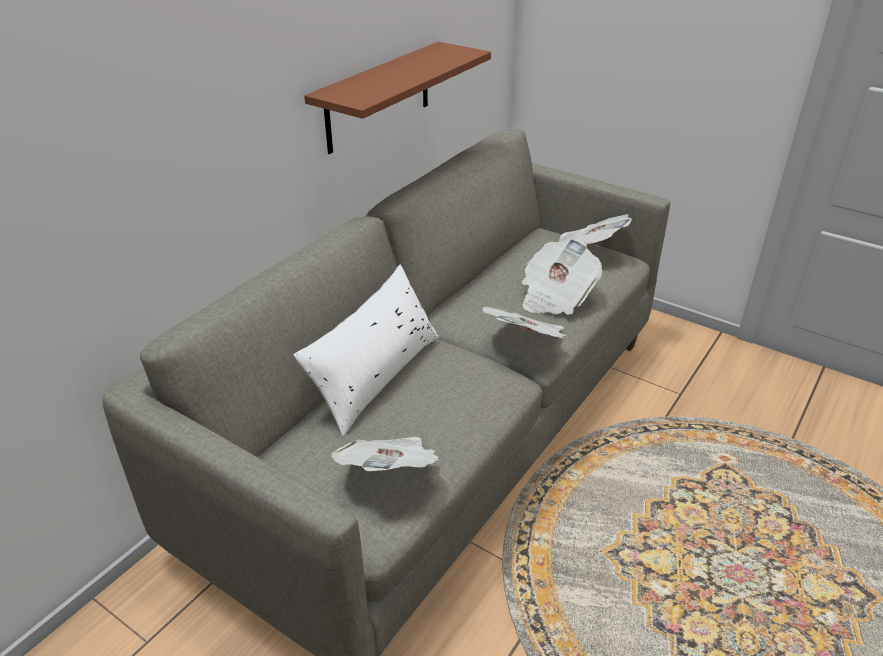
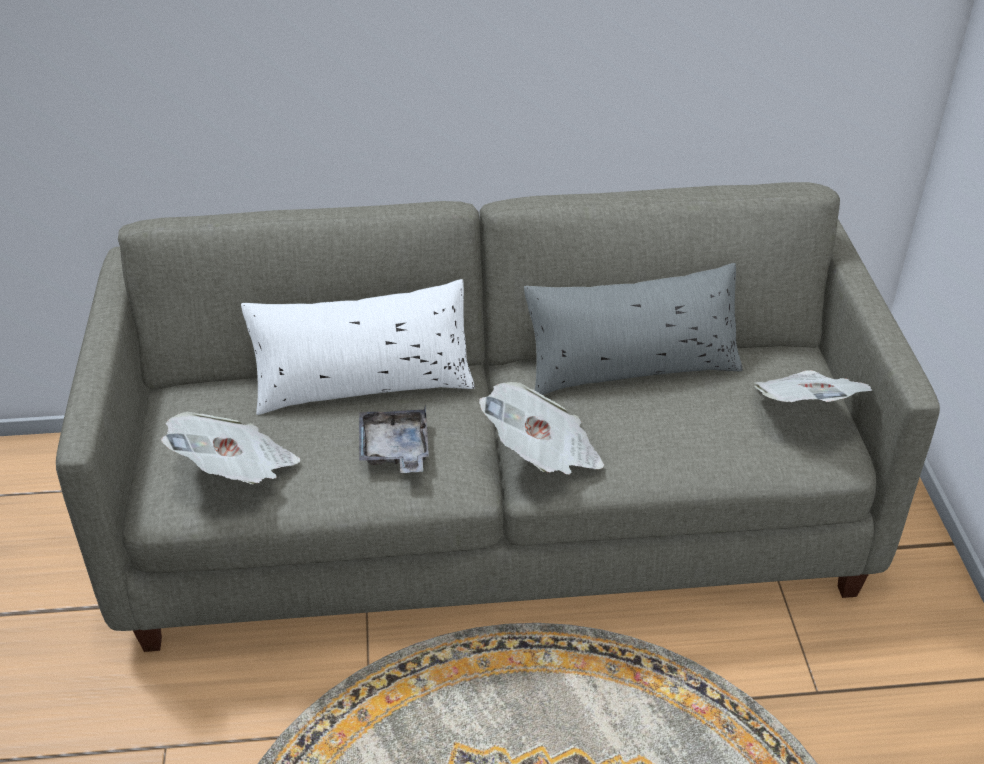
camera: 50 degrees right, 5 degrees up
brown shelf [304,42,491,154] -> none
newspaper [522,238,602,315] -> none
none -> grey tray [359,405,429,473]
none -> grey pillow [524,263,743,395]

